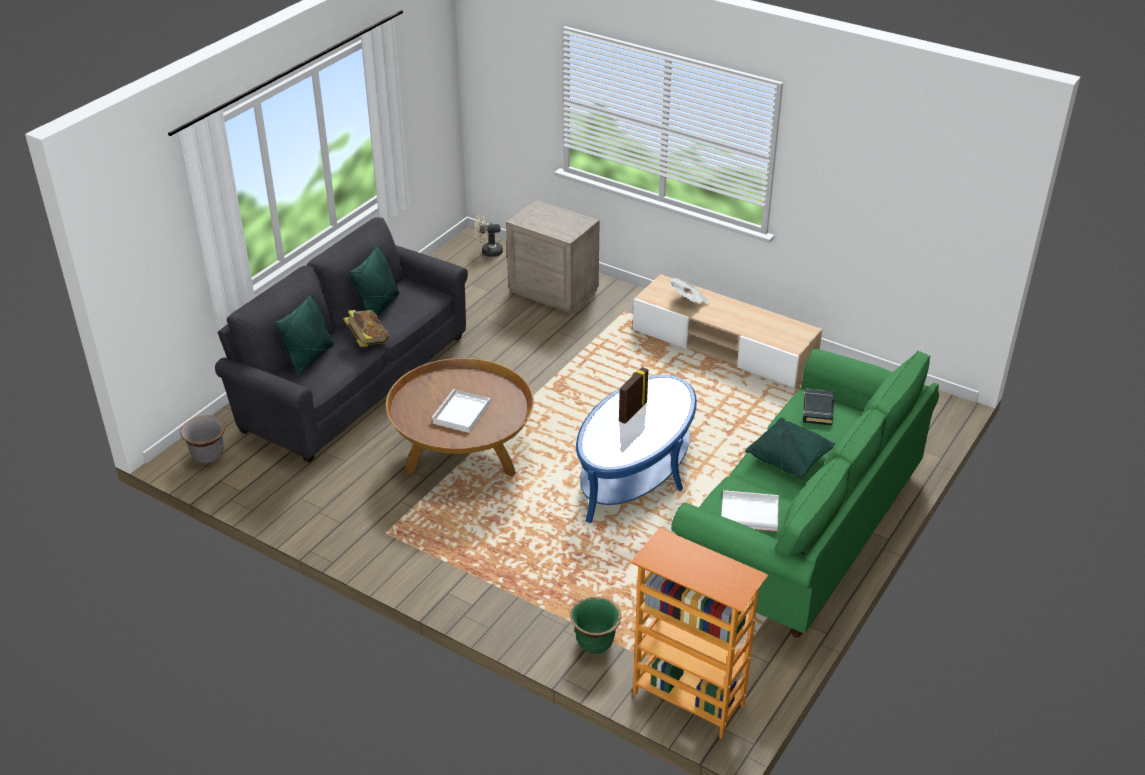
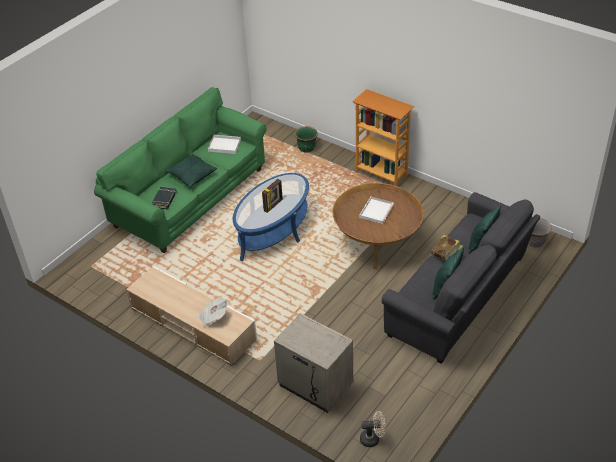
camera: 175 degrees left, 5 degrees up
bookcase [631,528,768,739] -> bookcase moved to [352,89,414,186]

